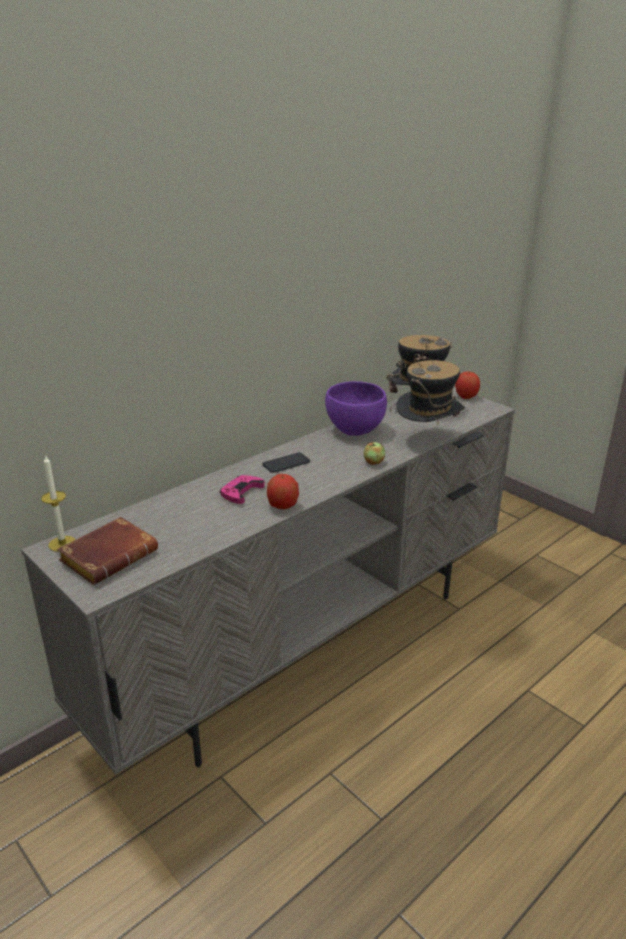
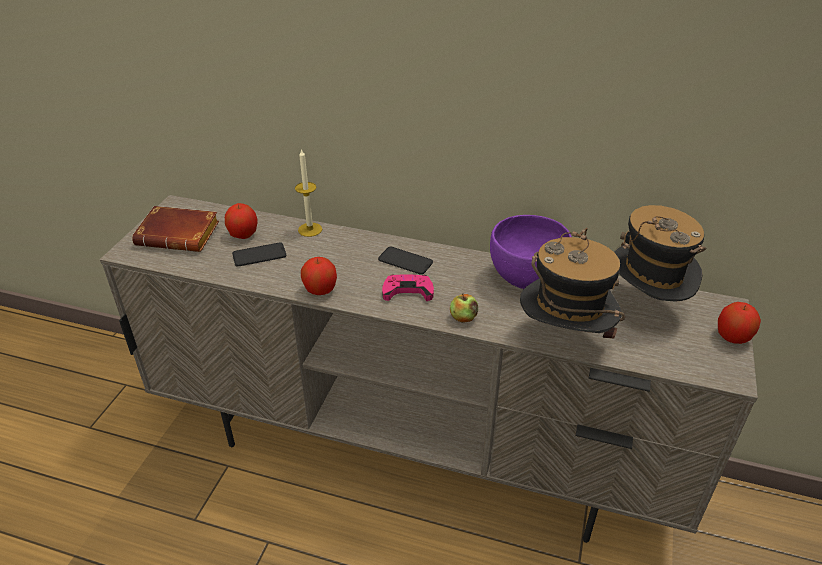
camera: 60 degrees right, 10 degrees up
candle [41,454,76,552] -> candle moved to [295,149,322,237]
pink game controller [220,475,265,504] -> pink game controller moved to [382,274,434,301]
none -> apple [225,203,258,239]
none -> phone [232,242,286,267]

